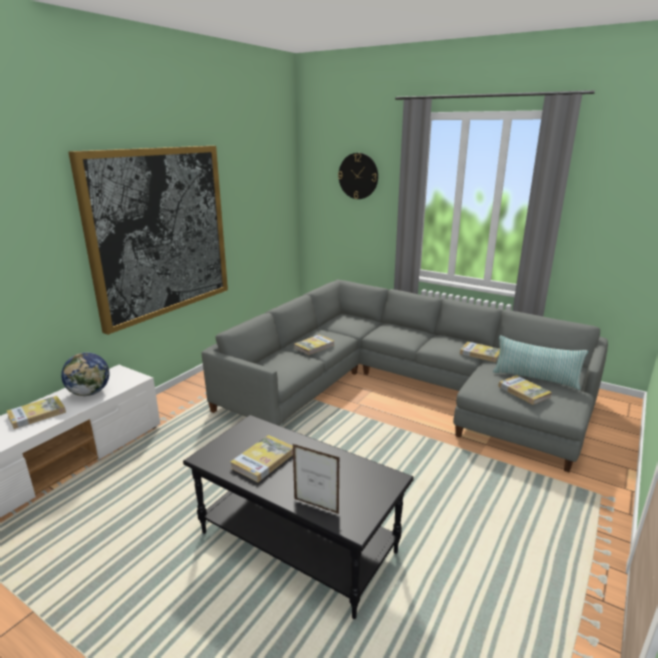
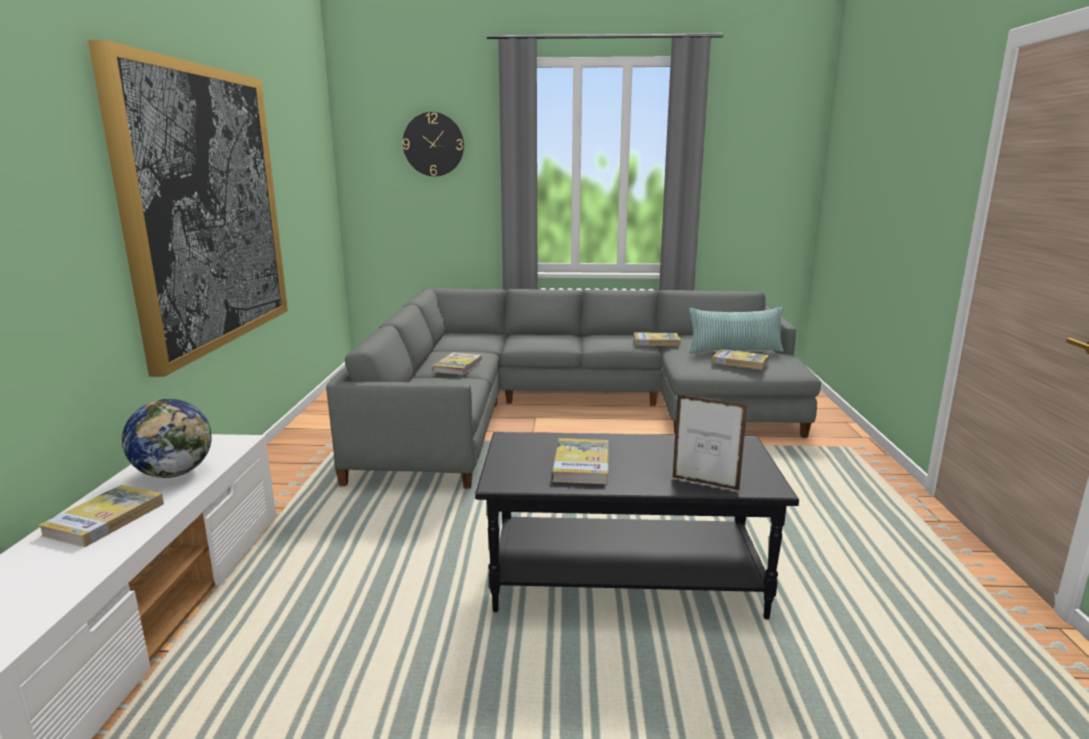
camera: 30 degrees left, 5 degrees down
picture frame [293,444,340,514] -> picture frame turned 150 degrees counterclockwise [673,394,747,490]

